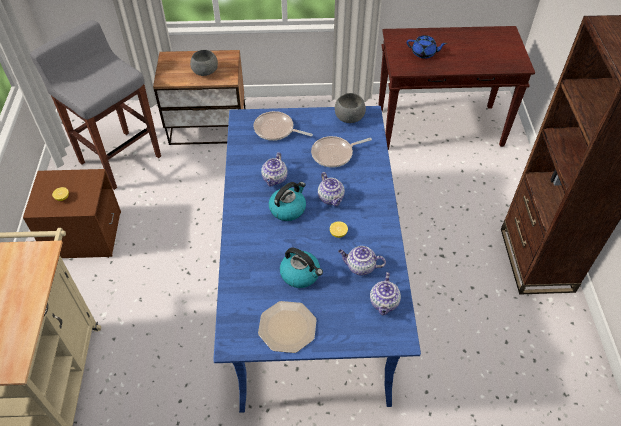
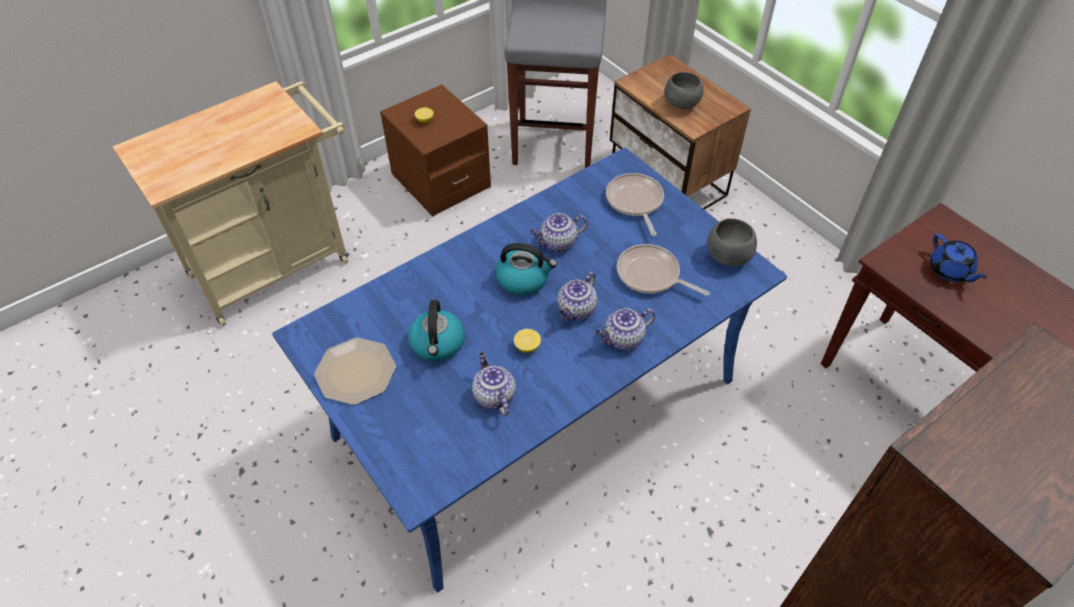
camera: 55 degrees right, 0 degrees up
teapot [370,272,401,315] -> teapot moved to [596,308,655,350]

